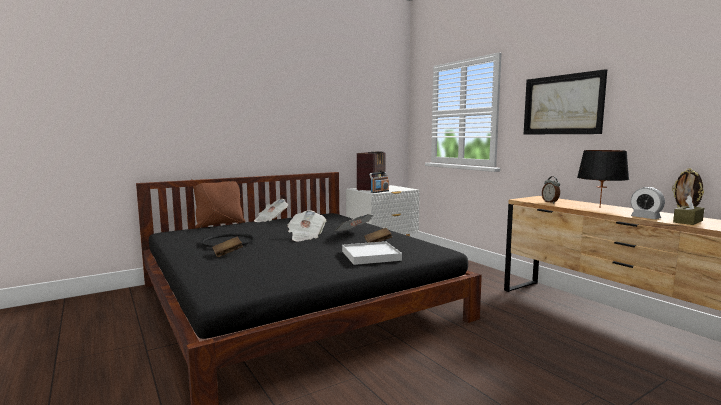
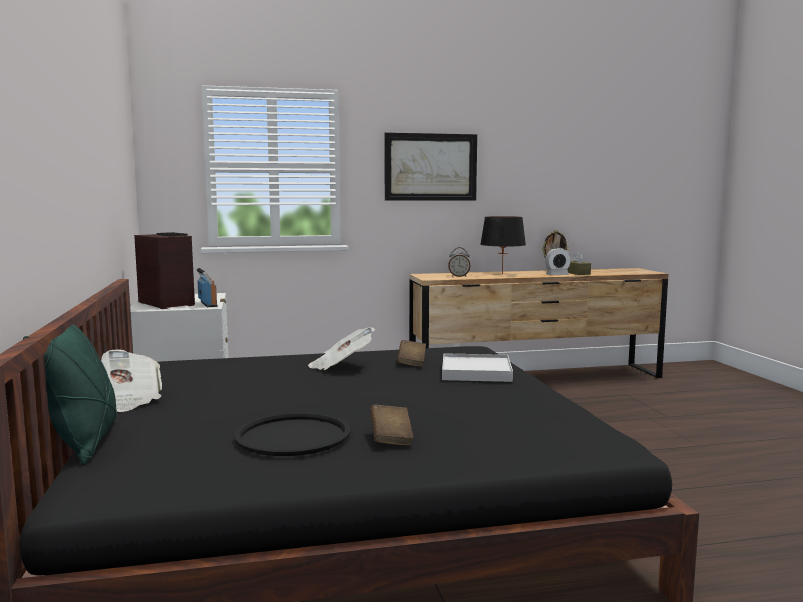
camera: 70 degrees left, 0 degrees up
brown pillow [191,179,246,229] -> green pillow [23,324,117,465]
newspaper [287,210,326,241] -> none

